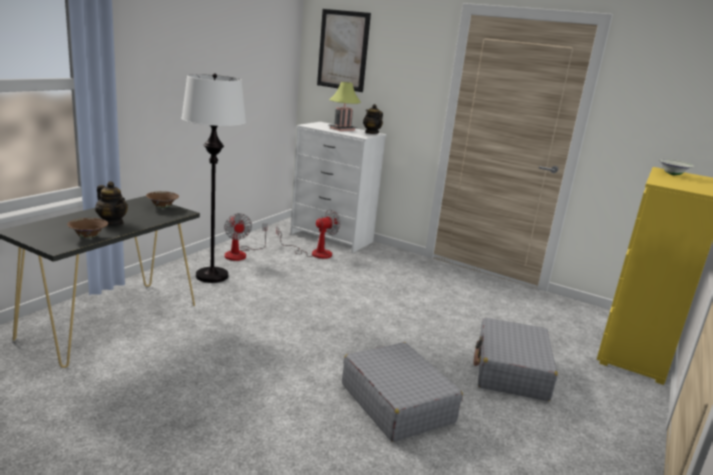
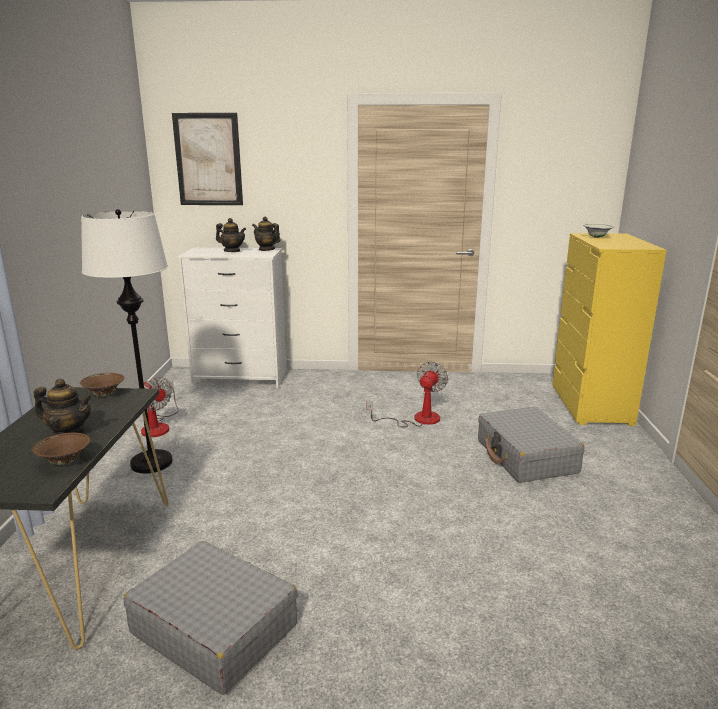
camera: 25 degrees left, 0 degrees up
fan [276,210,341,259] -> fan moved to [366,361,448,427]
table lamp [329,82,361,131] -> teapot [216,218,246,252]
grey suitcase [342,342,463,442] -> grey suitcase moved to [124,541,298,695]

